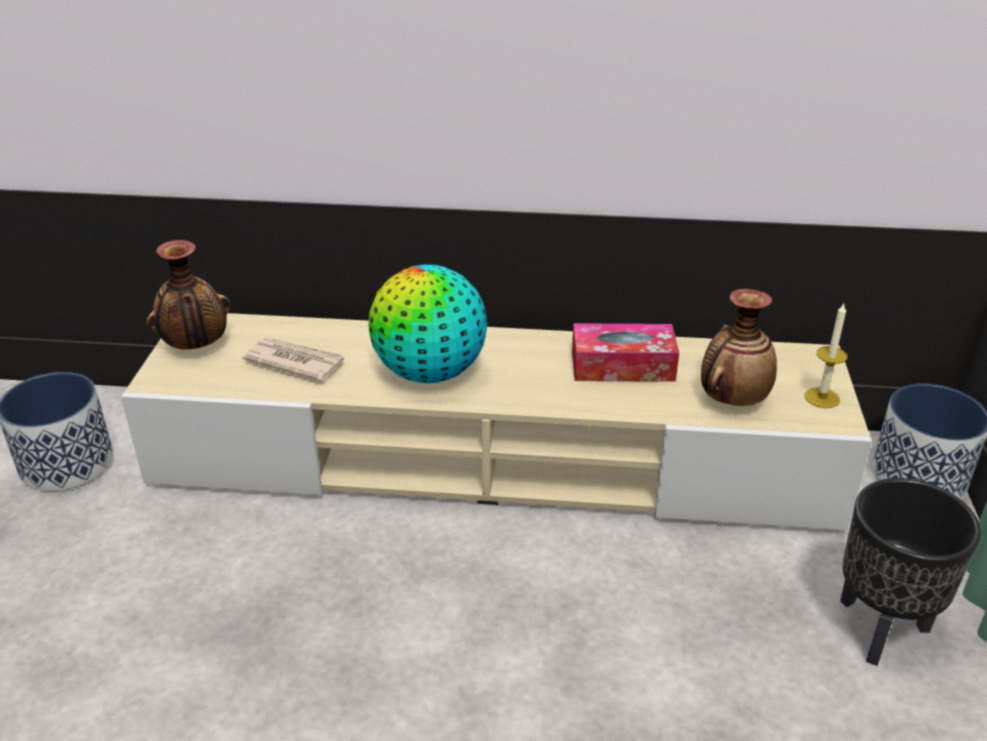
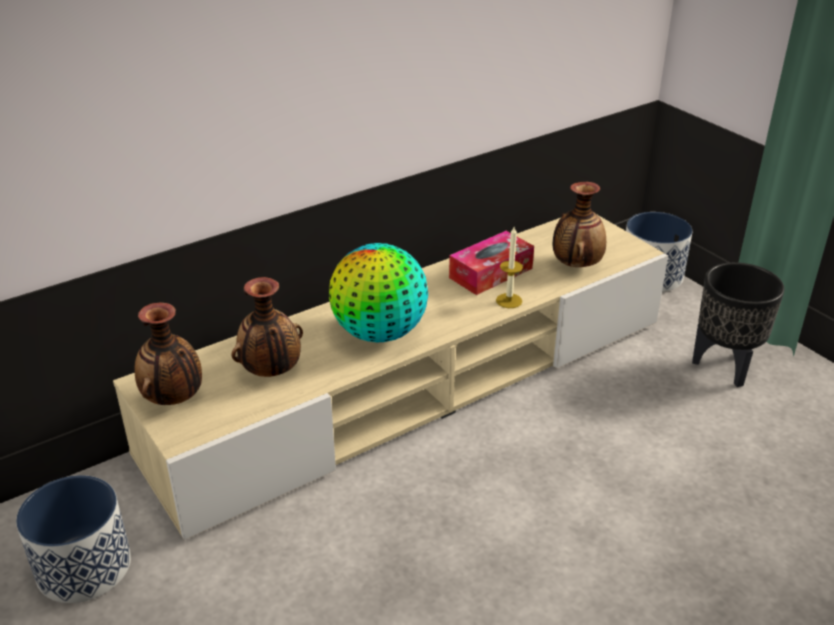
camera: 40 degrees left, 0 degrees up
newspaper [242,337,345,381] -> vase [231,277,303,377]
candle [805,304,848,408] -> candle moved to [496,227,523,308]

